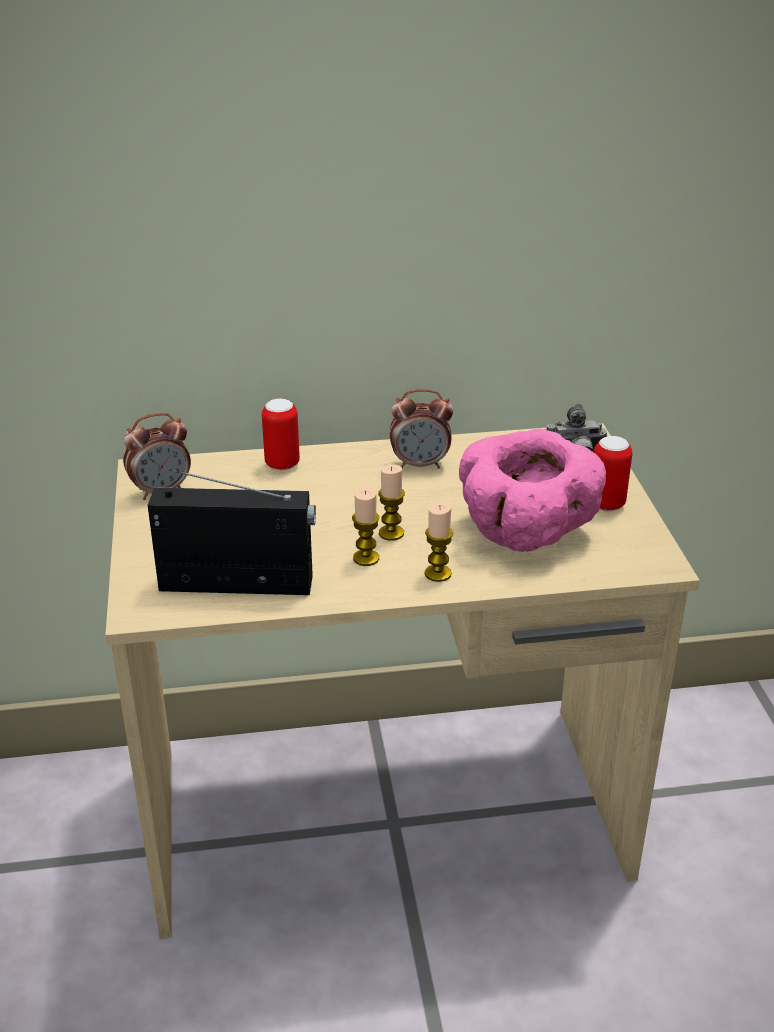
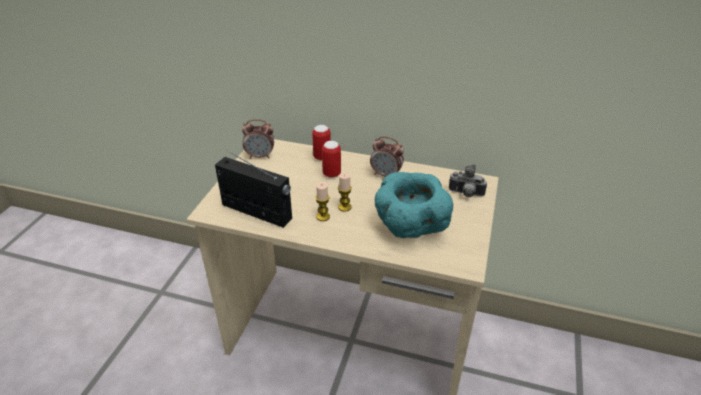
camera: 25 degrees right, 5 degrees up
candle [425,501,453,582] -> none
pink bowl [459,429,606,552] -> turquoise bowl [375,172,453,238]
can [594,436,632,511] -> can moved to [322,141,341,178]

